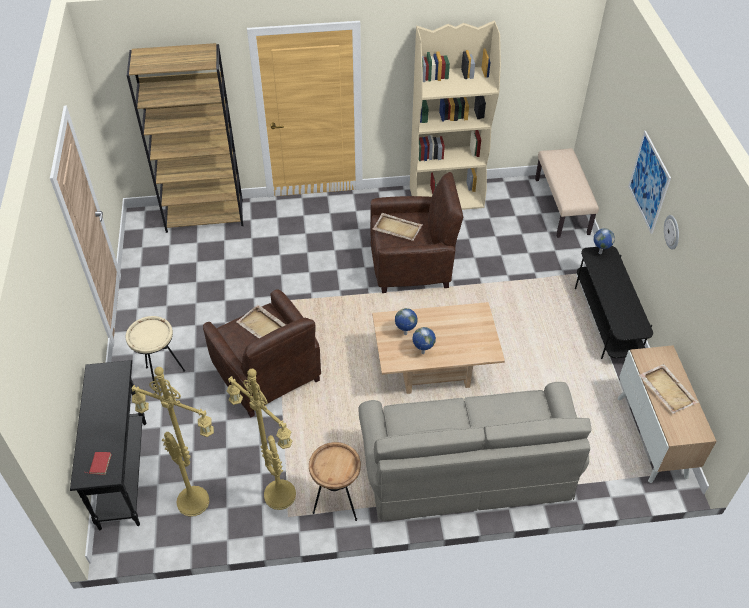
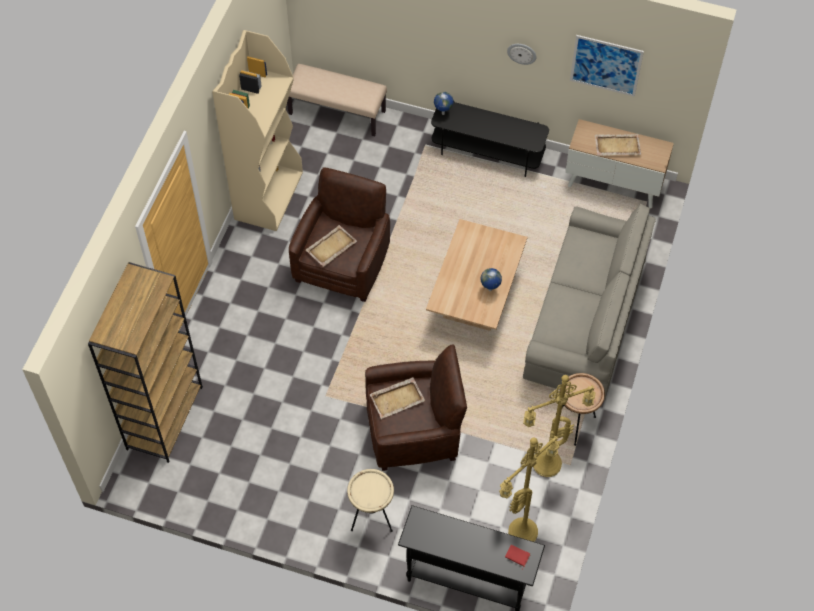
camera: 65 degrees left, 10 degrees up
globe [395,308,418,335] -> none
picture [628,131,671,234] -> picture moved to [570,35,644,97]

